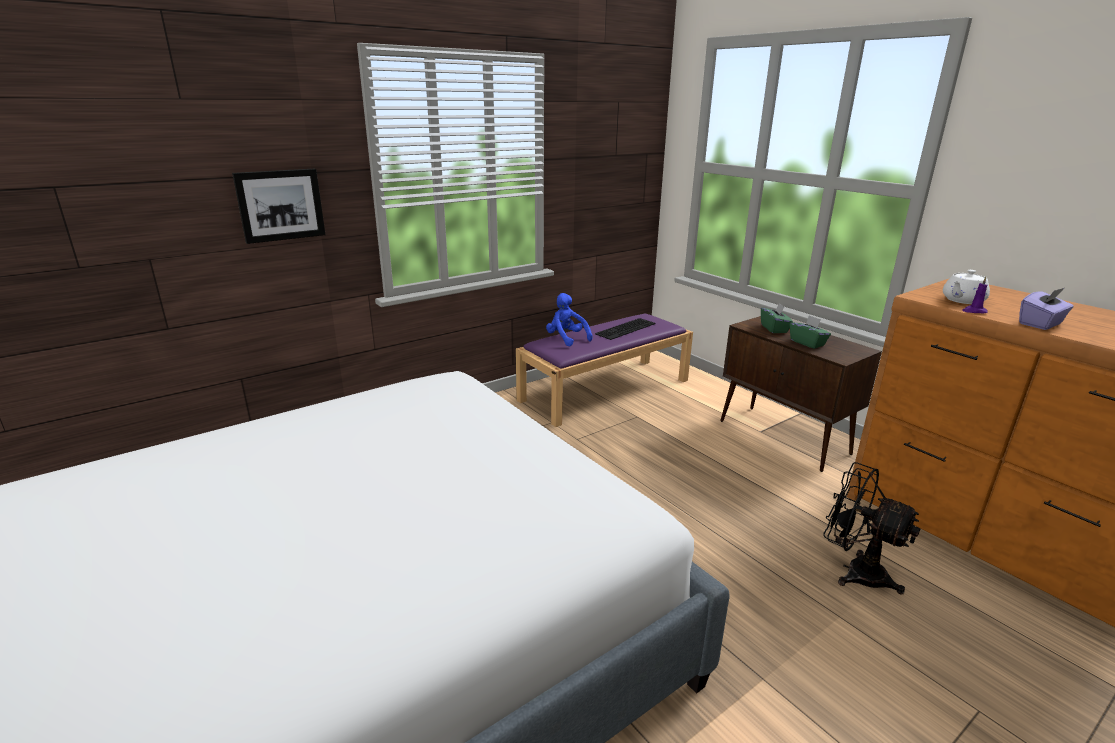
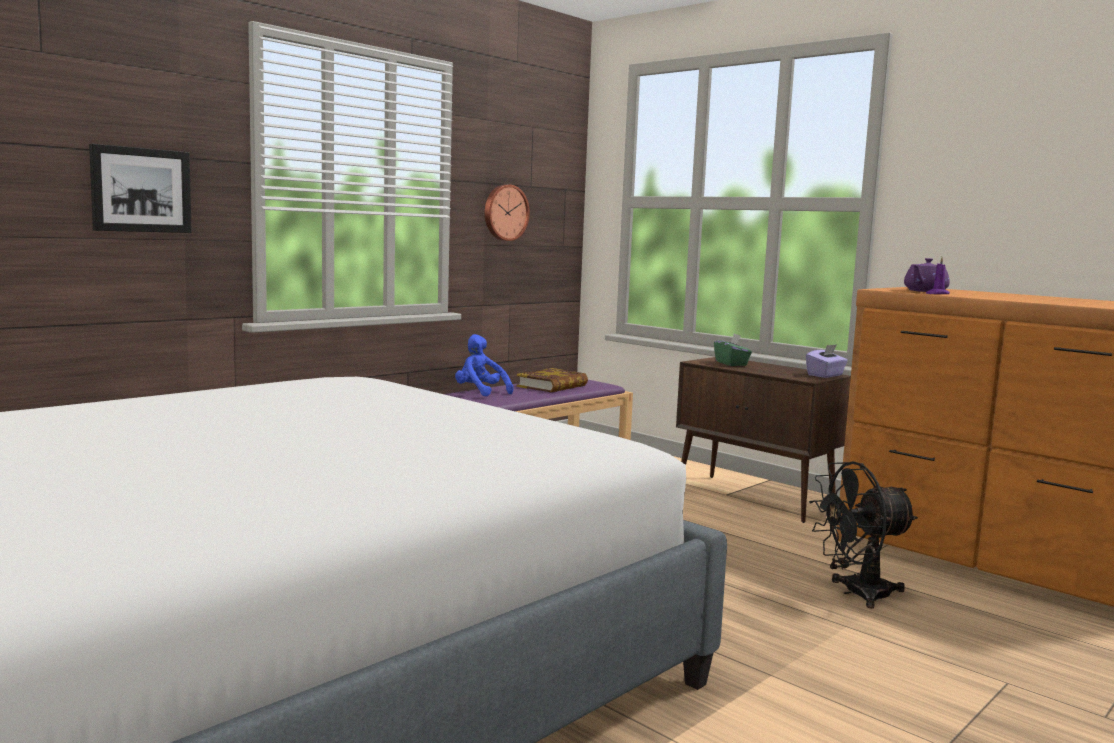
camera: 10 degrees left, 15 degrees down
keyboard [595,318,656,340] -> book [516,368,588,392]
green tissue box [790,315,831,349] -> none
black fan [823,462,920,595] -> black fan turned 45 degrees counterclockwise [809,461,918,609]
white teapot [943,270,990,304] -> purple teapot [904,258,950,292]
purple tissue box [1019,288,1074,330] -> purple tissue box moved to [806,344,848,378]
none -> wall clock [485,185,530,241]

